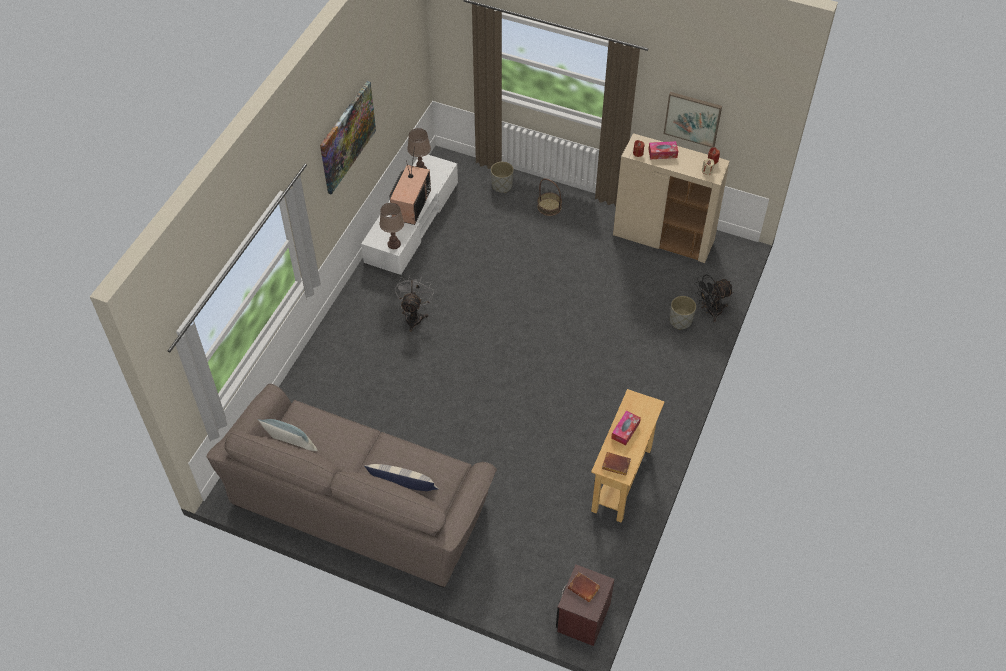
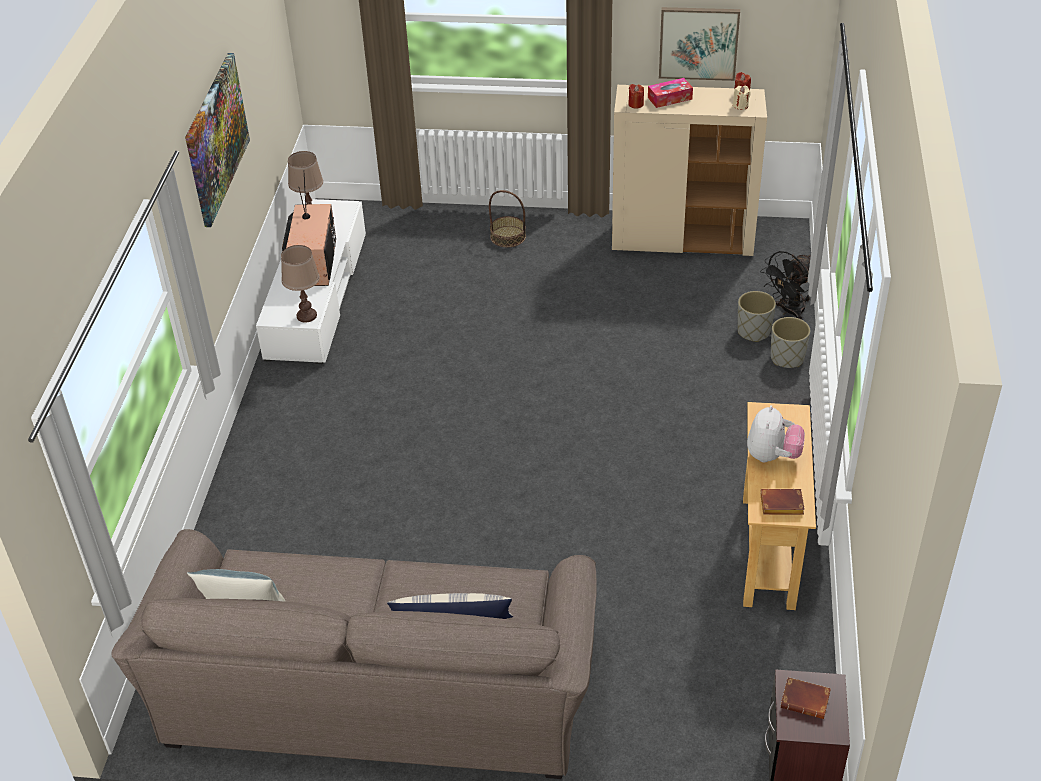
camera: 15 degrees left, 10 degrees down
grey fan [395,274,434,332] -> none
grey planter [491,162,514,193] -> grey planter moved to [771,317,810,368]
tissue box [611,411,641,446] -> plush toy [747,405,805,462]

